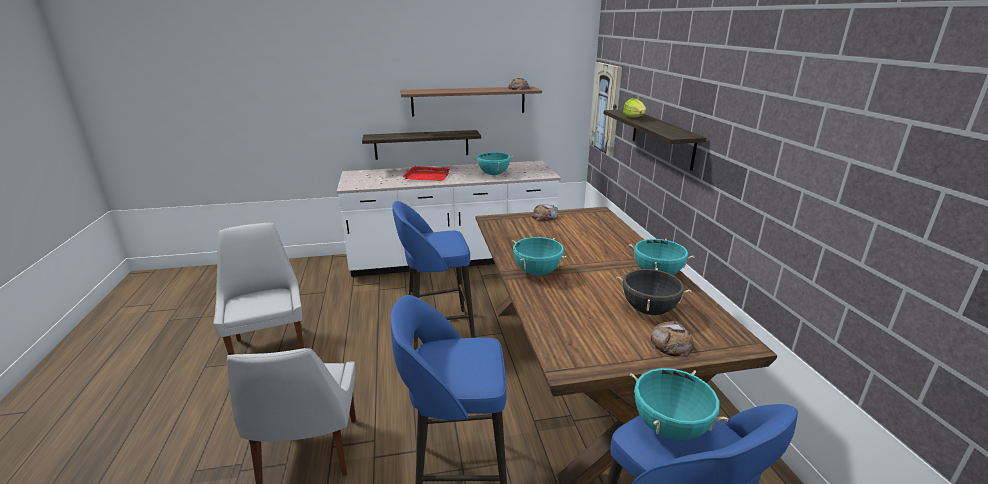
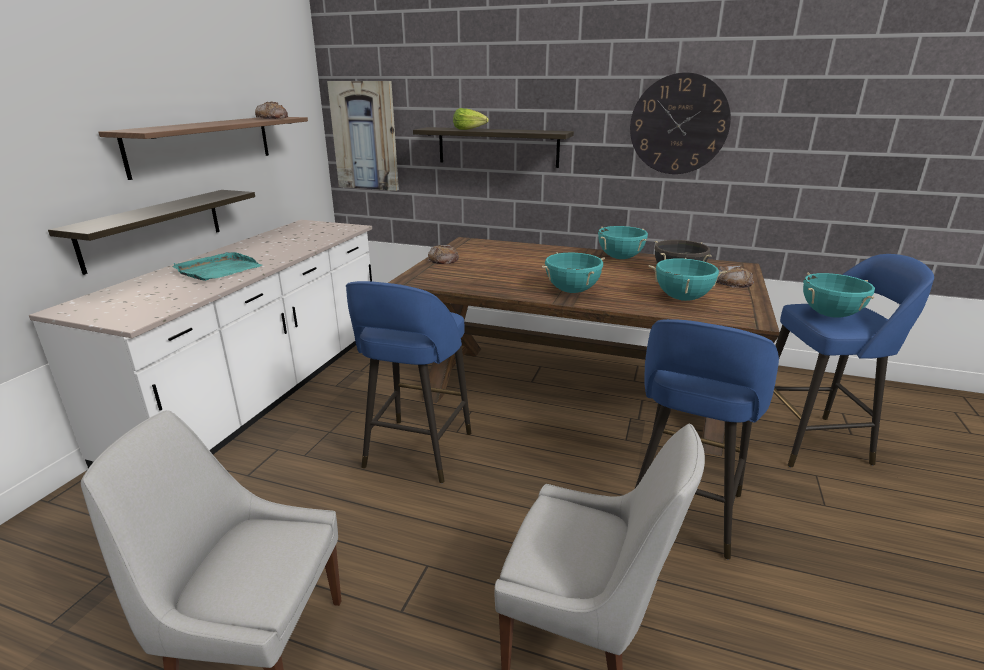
camera: 60 degrees left, 0 degrees up
red tray [403,166,450,181] -> turquoise tray [173,252,262,281]
turquoise cooking pot [474,152,514,175] -> turquoise cooking pot moved to [649,258,727,301]
none -> wall clock [630,72,731,174]

